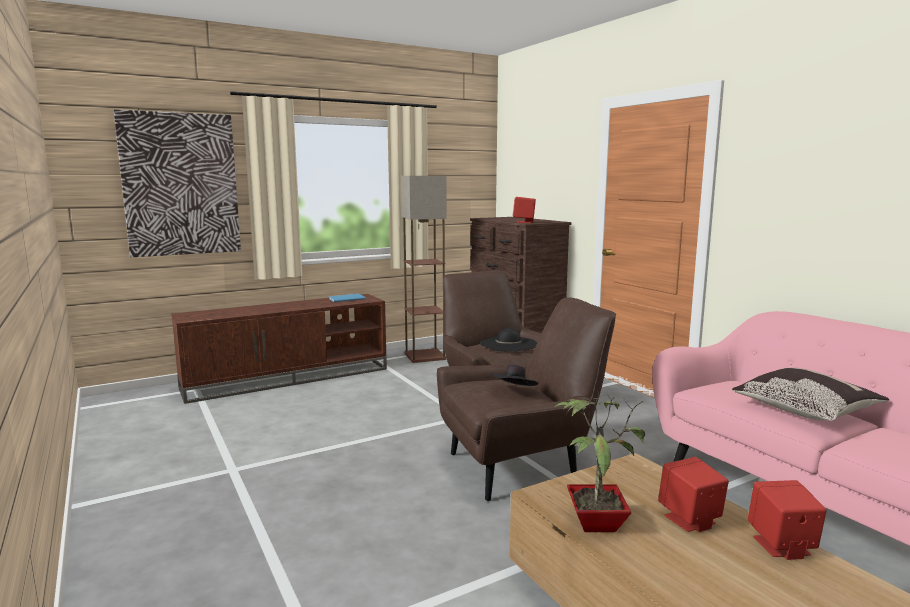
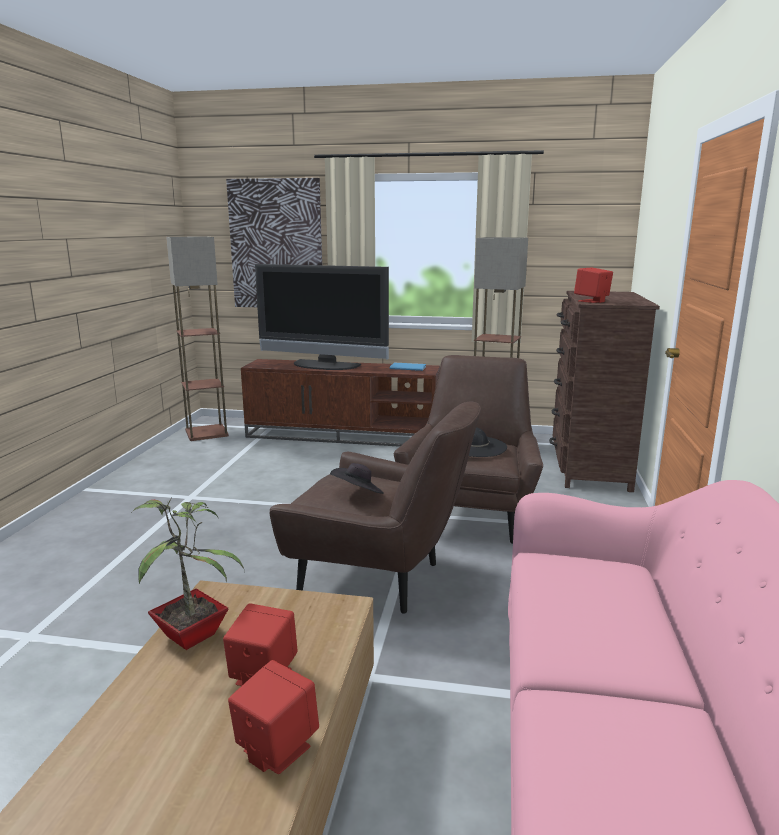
camera: 40 degrees right, 5 degrees up
pillow [732,367,889,421] -> none
none -> floor lamp [166,236,229,441]
none -> television [255,264,389,370]

